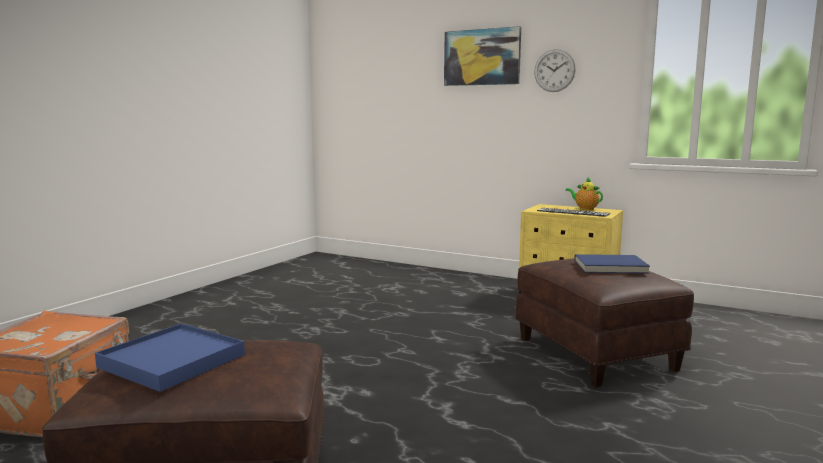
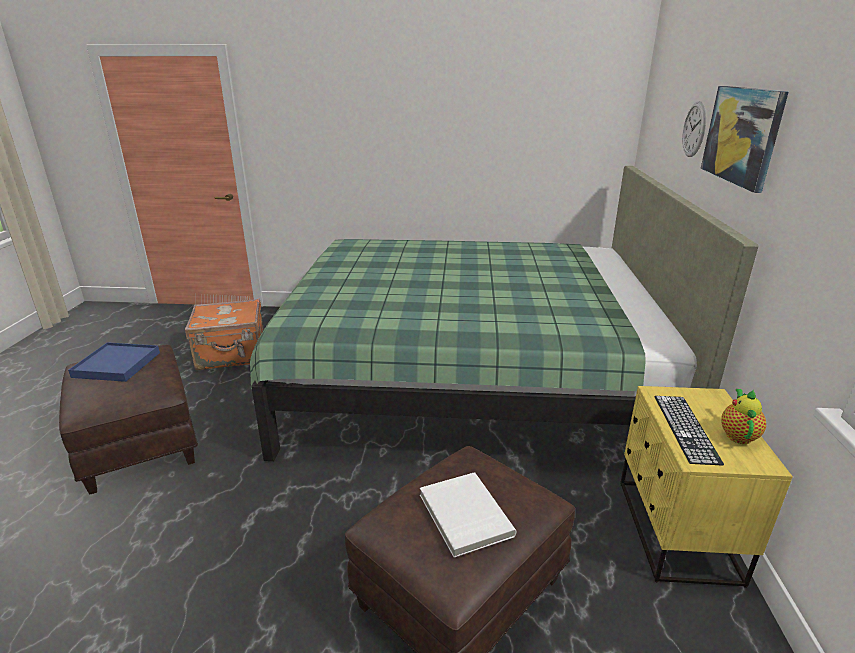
camera: 65 degrees right, 15 degrees up
wall clock [534,49,576,92] -> wall clock moved to [682,101,706,157]
blue book [575,254,650,273] -> white book [420,472,516,558]
none -> green bed [250,166,758,461]

